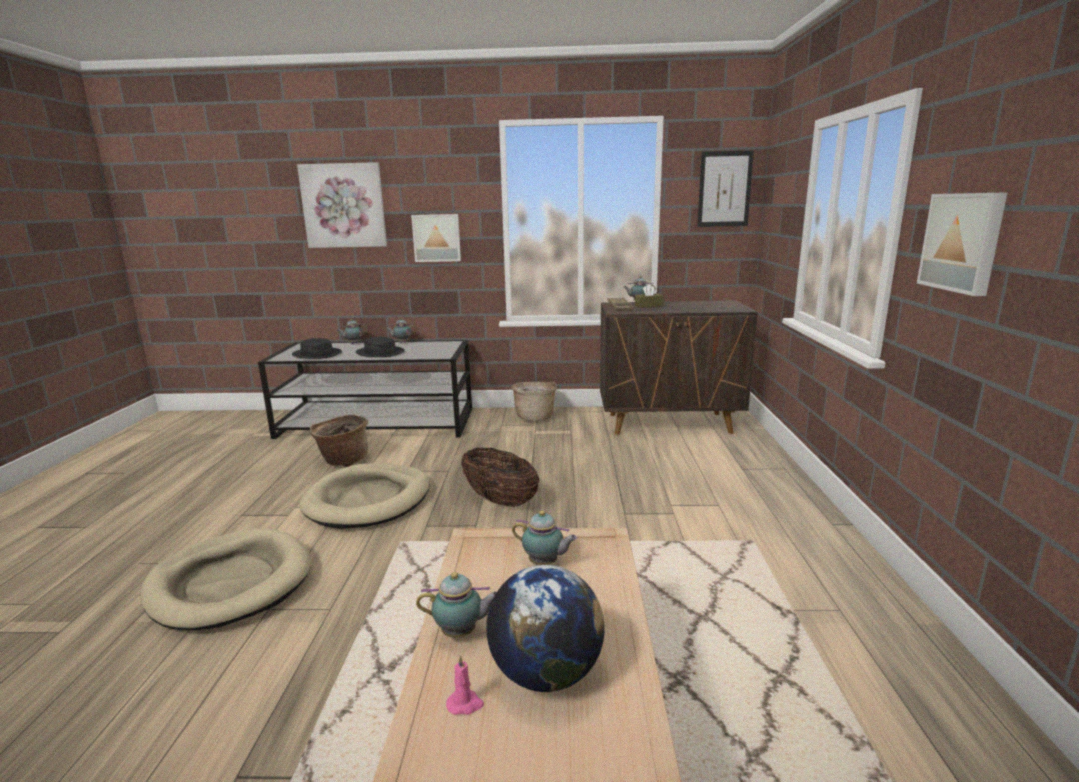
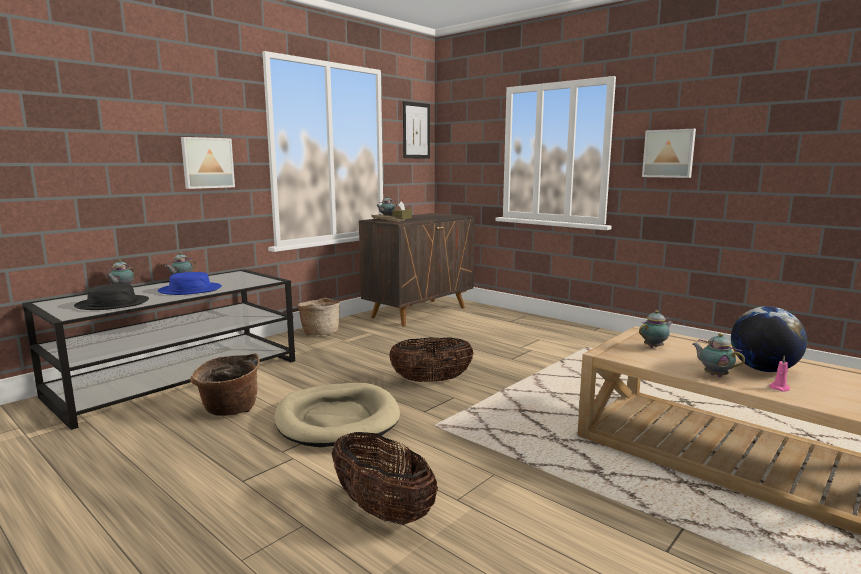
camera: 50 degrees left, 5 degrees down
beige dog bed [141,528,311,630] -> basket [332,431,438,525]
picture [297,162,387,248] -> none
black hat [356,337,405,357] -> blue hat [158,272,222,295]
teapot [416,572,497,638] -> teapot turned 75 degrees counterclockwise [693,333,745,377]

